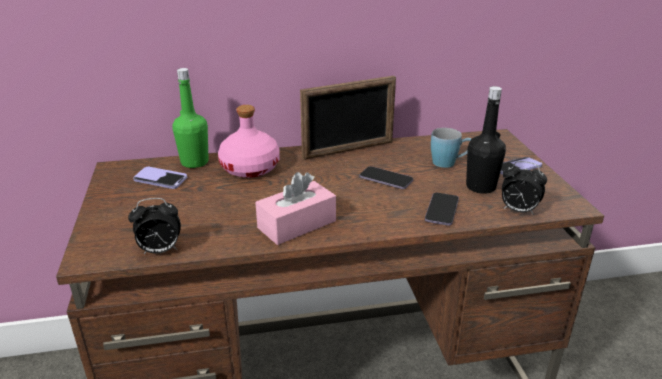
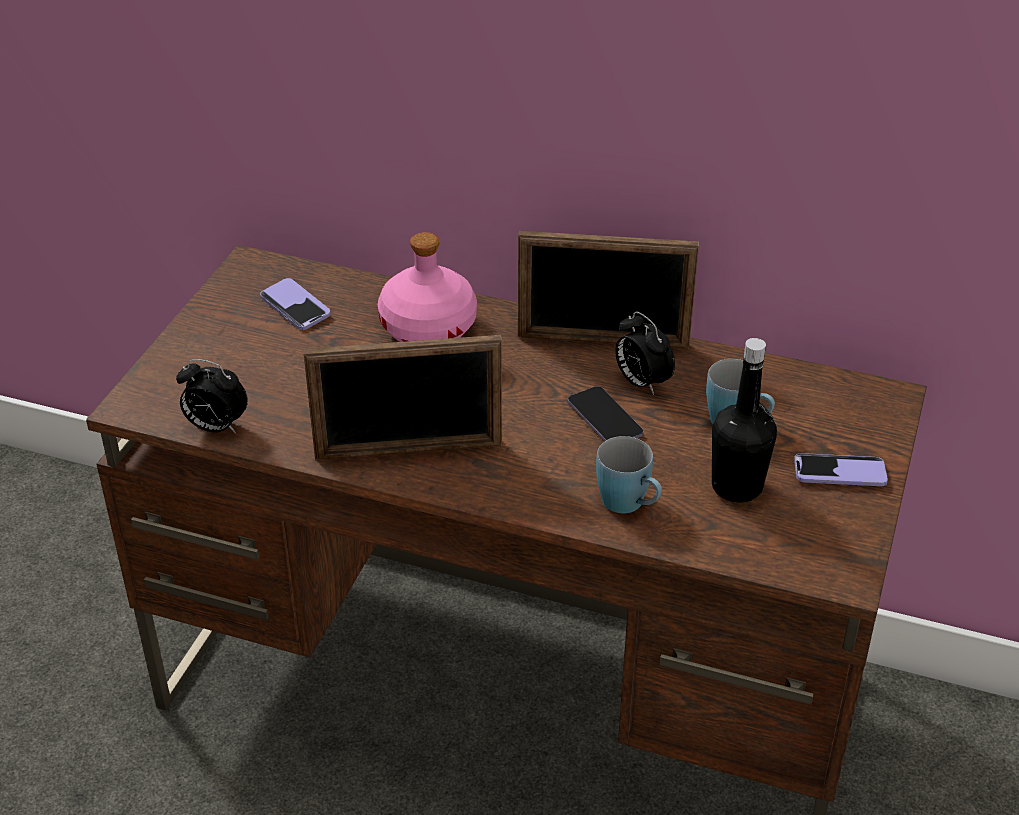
camera: 30 degrees right, 10 degrees up
green bottle [172,68,209,168] -> none
pink tissue box [255,172,336,245] -> picture frame [304,335,502,460]
phone [425,193,459,226] -> blue mug [596,436,662,514]
alarm clock [502,161,547,215] -> alarm clock moved to [615,311,675,395]

